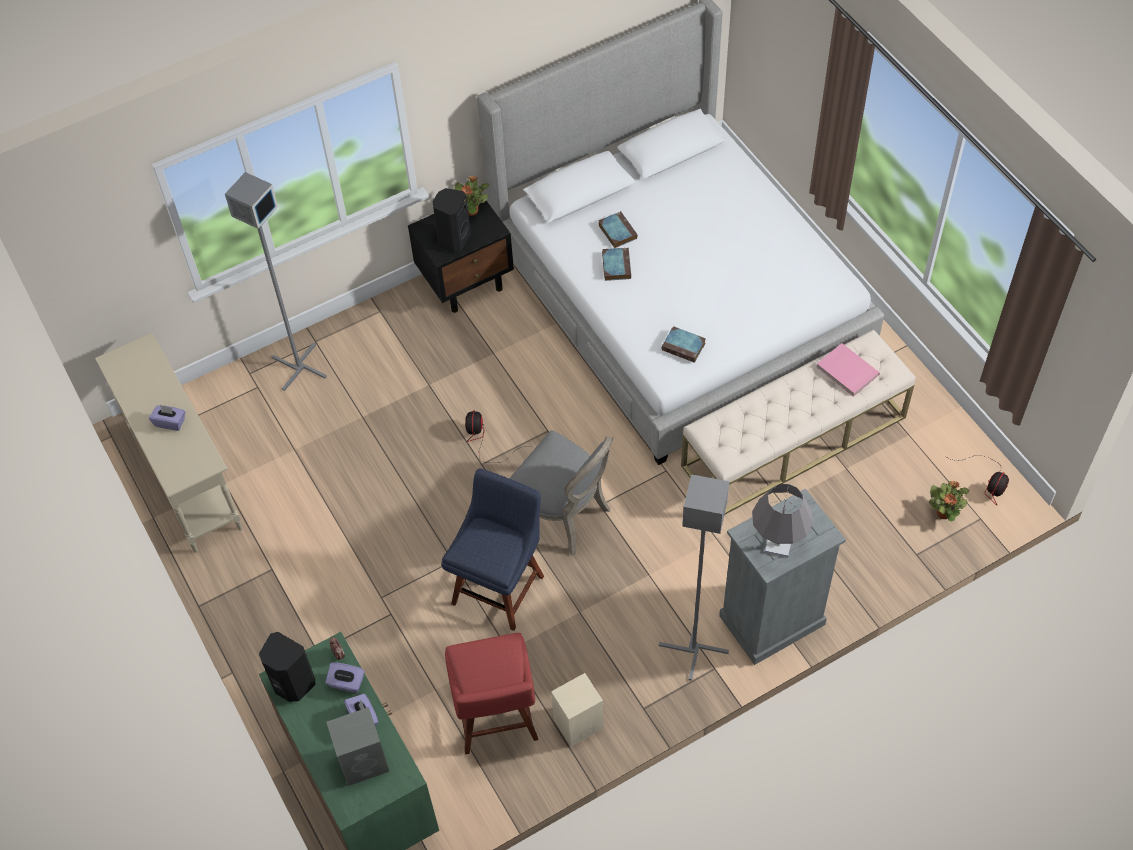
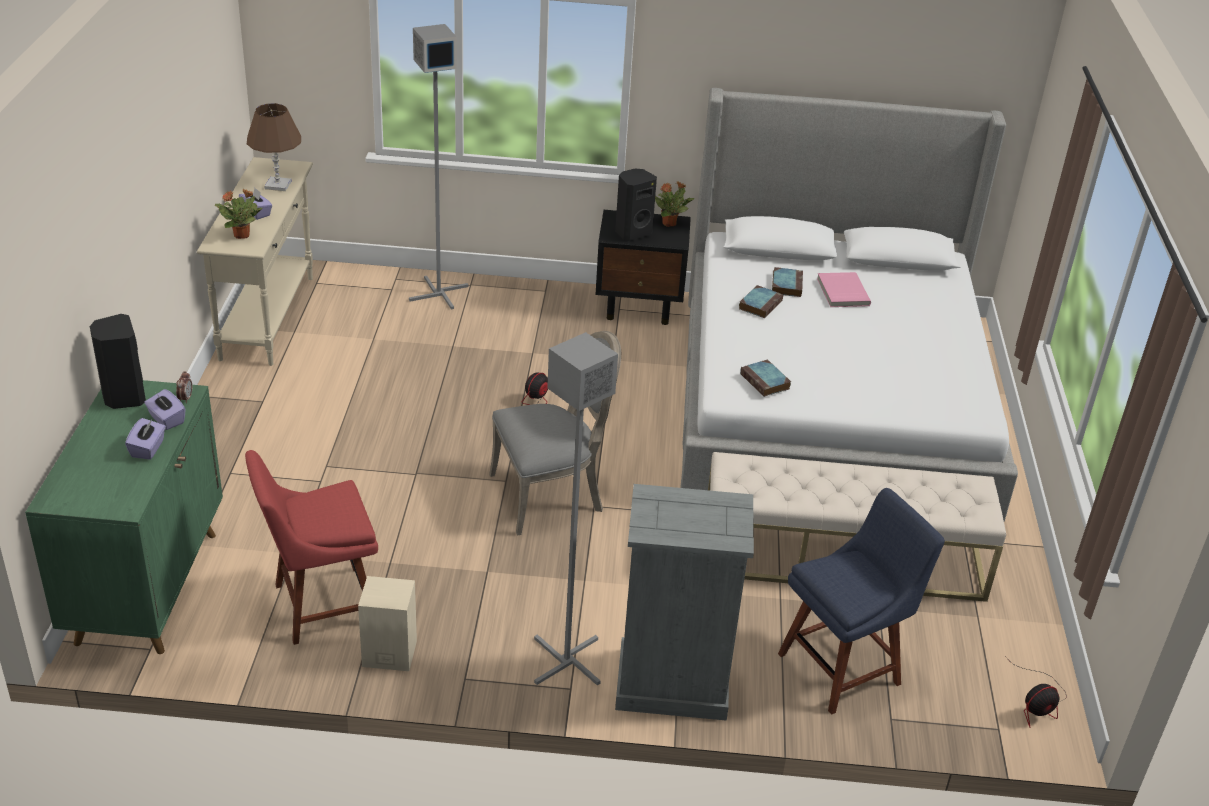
camera: 30 degrees right, 20 degrees down
grey speaker [326,707,390,786] -> none
blue chair [441,469,544,631] -> blue chair moved to [778,488,945,715]
red chair [445,633,538,755] -> red chair turned 45 degrees clockwise [245,450,378,645]
grey chair [509,430,614,555] -> grey chair turned 90 degrees counterclockwise [489,331,621,536]
grey table lamp [752,484,813,558] -> none
pink book [816,343,880,397] -> pink book moved to [817,272,871,307]
potted plant [929,481,969,522] -> potted plant moved to [214,189,263,239]
none -> brown table lamp [247,103,301,191]

